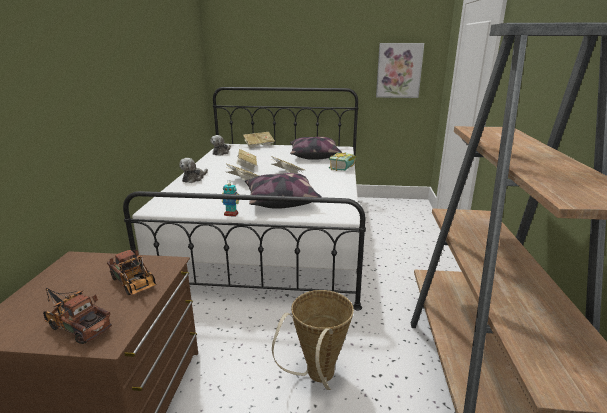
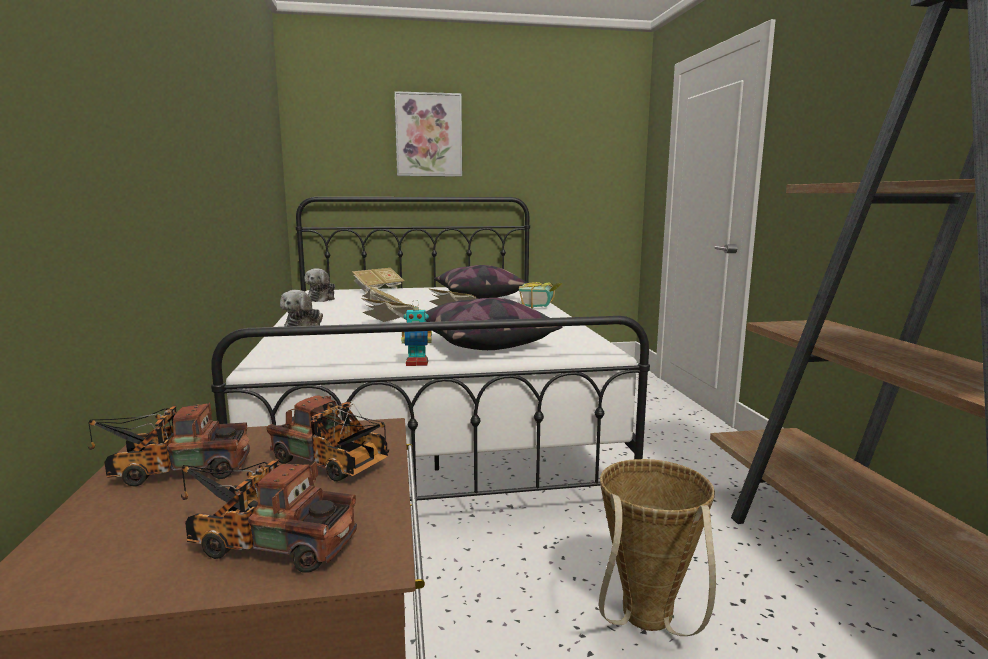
camera: 15 degrees left, 10 degrees down
picture [376,43,424,98] -> picture moved to [394,91,462,177]
none -> toy truck [88,402,250,487]

